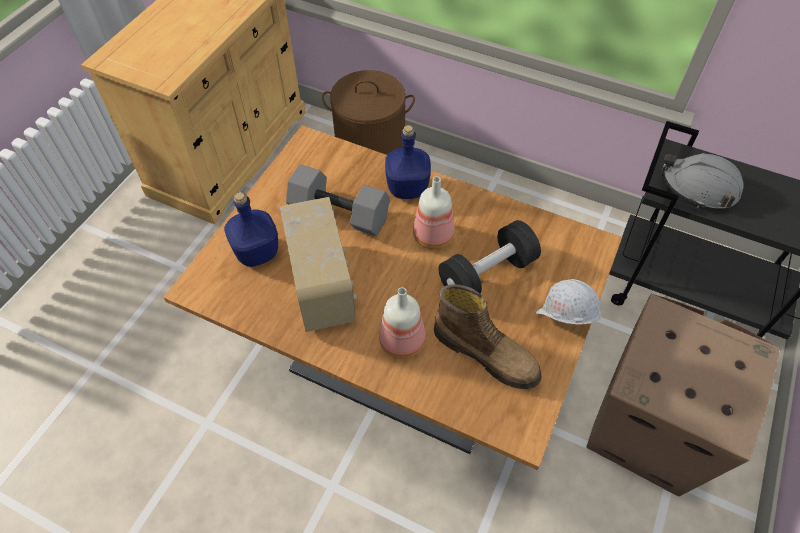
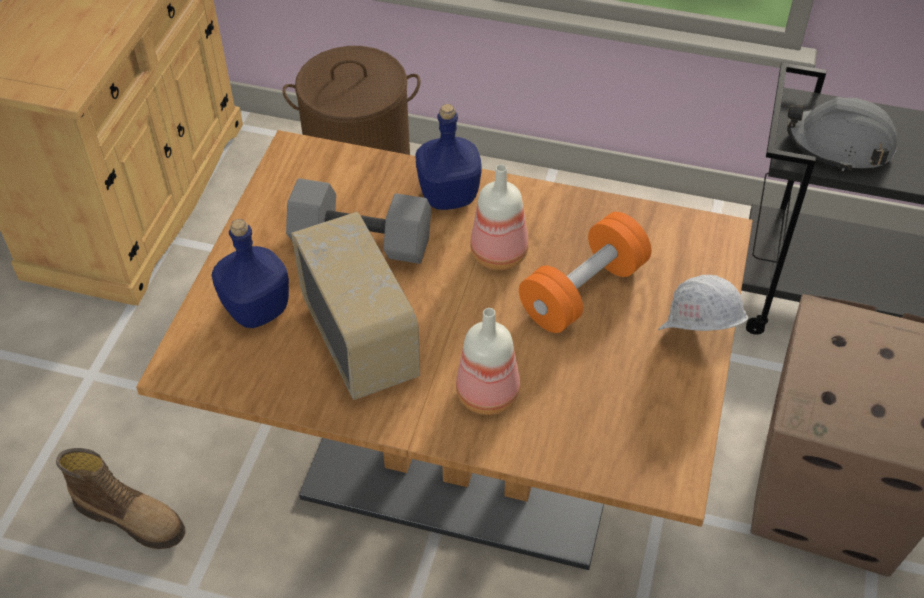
camera: 10 degrees left, 5 degrees down
boot [434,284,542,389] -> boot moved to [56,448,186,549]
black dumbbell [438,220,541,293] -> orange dumbbell [519,212,651,333]

